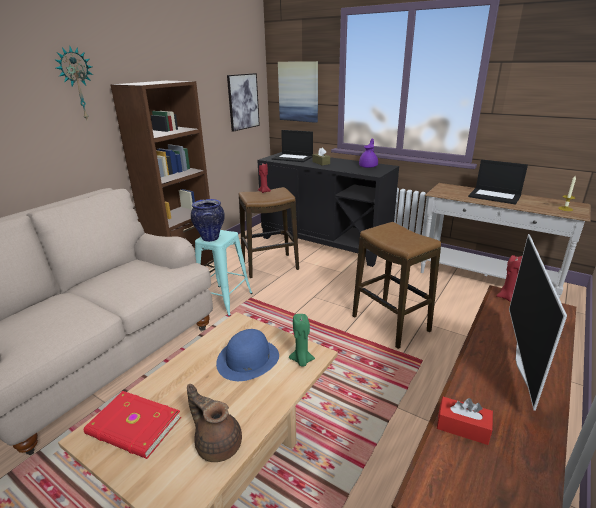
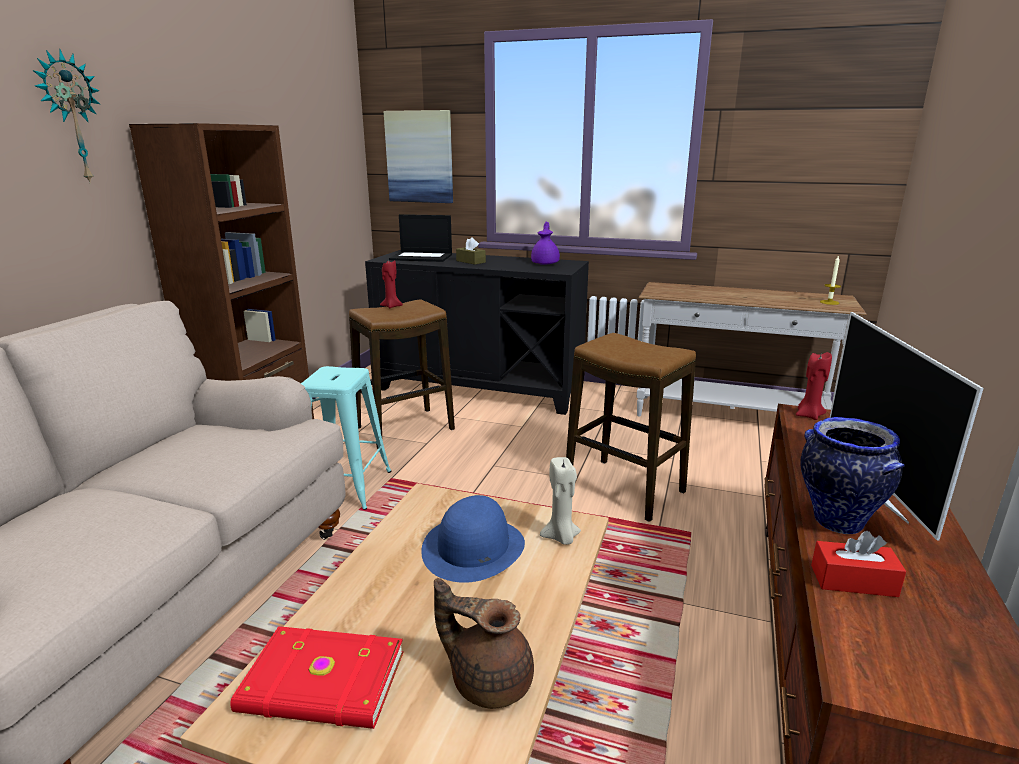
camera: 15 degrees left, 5 degrees down
vase [191,199,225,242] -> vase moved to [800,417,905,534]
picture [227,73,260,132] -> none
green candle [289,314,315,367] -> beige candle [540,457,581,545]
laptop [468,160,528,205] -> none

